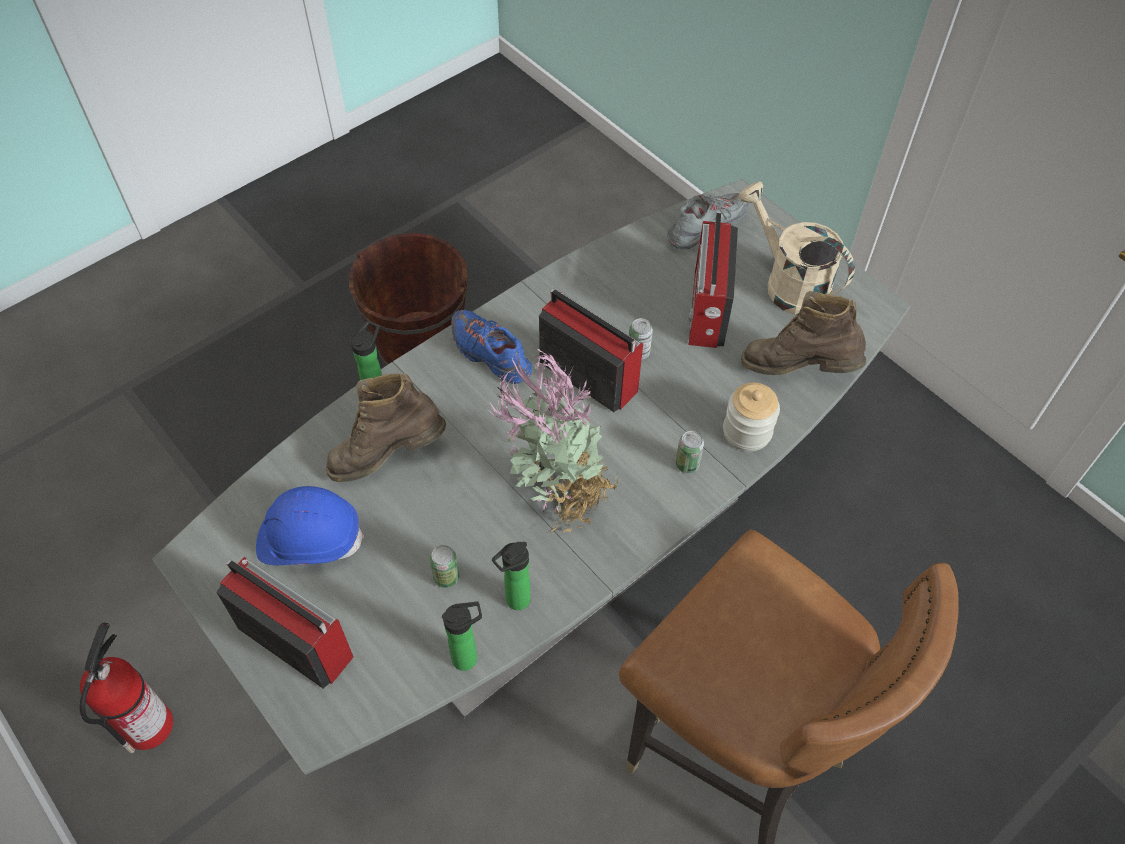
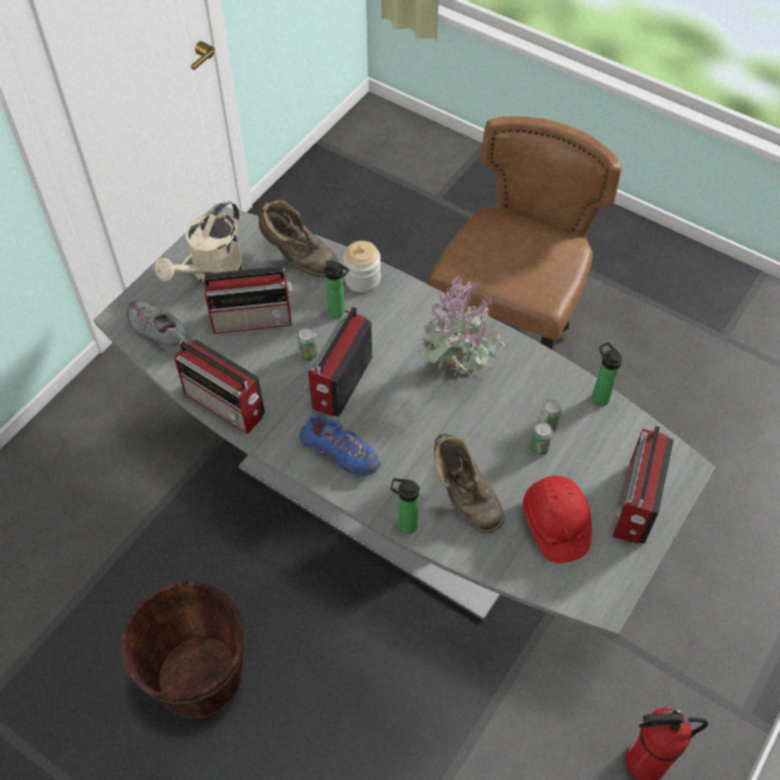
camera: 105 degrees left, 0 degrees up
blue hard hat [256,486,364,565] -> red hard hat [523,476,592,563]
blue shoe [451,310,532,384] -> blue shoe turned 90 degrees counterclockwise [299,415,381,476]
bottle [492,542,531,610] -> bottle moved to [325,260,349,319]
can [675,431,704,473] -> can moved to [530,422,553,456]
brown boot [741,291,866,375] -> brown boot turned 60 degrees counterclockwise [258,200,339,277]
none -> radio [174,339,265,434]

